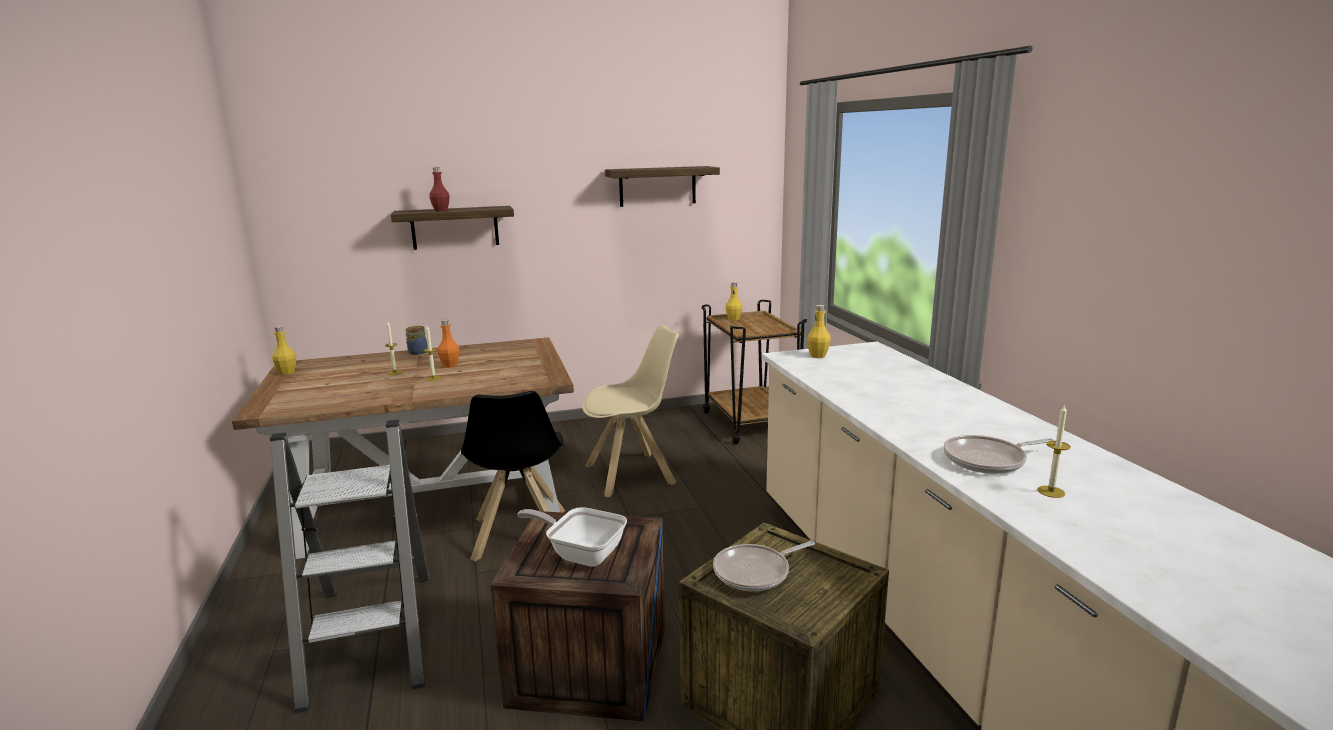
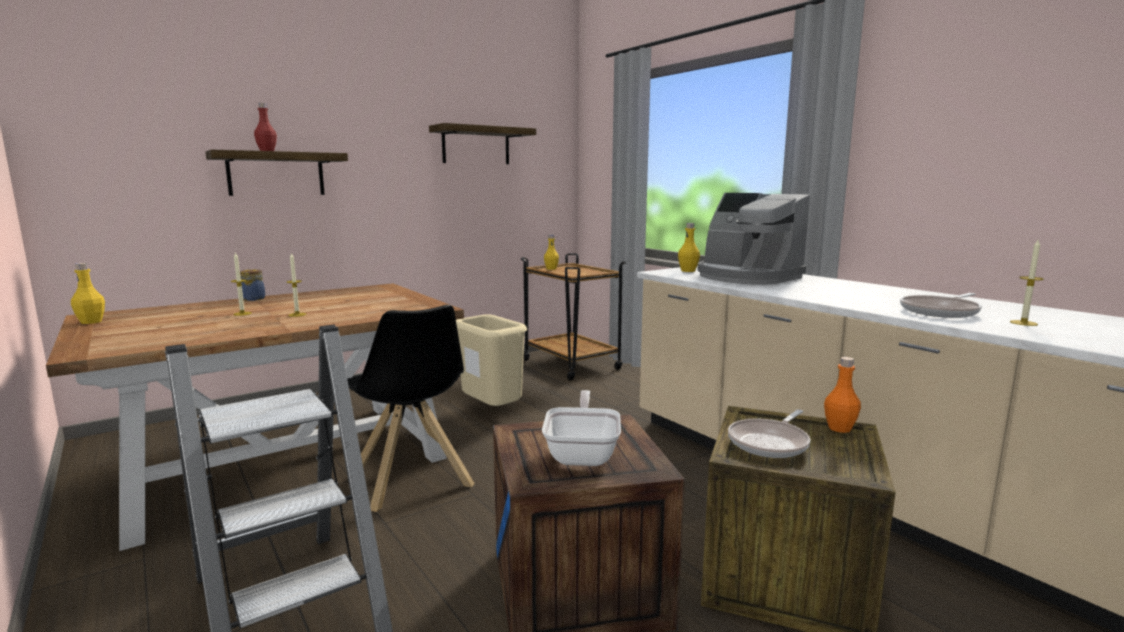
camera: 20 degrees left, 5 degrees down
orange bottle [438,319,459,368] -> orange bottle moved to [824,357,861,433]
frying pan [517,507,627,567] -> frying pan turned 90 degrees clockwise [542,390,621,466]
beige chair [582,325,679,497] -> beige trash can [456,314,527,406]
none -> coffee machine [697,193,810,285]

